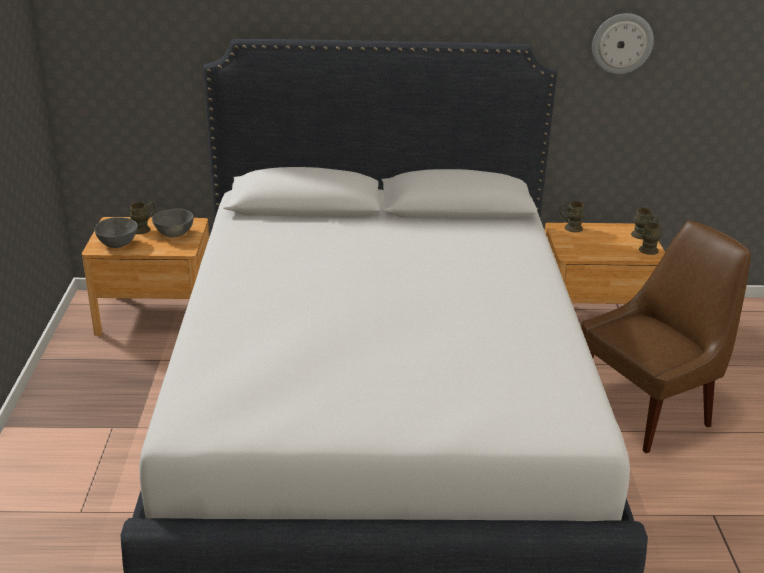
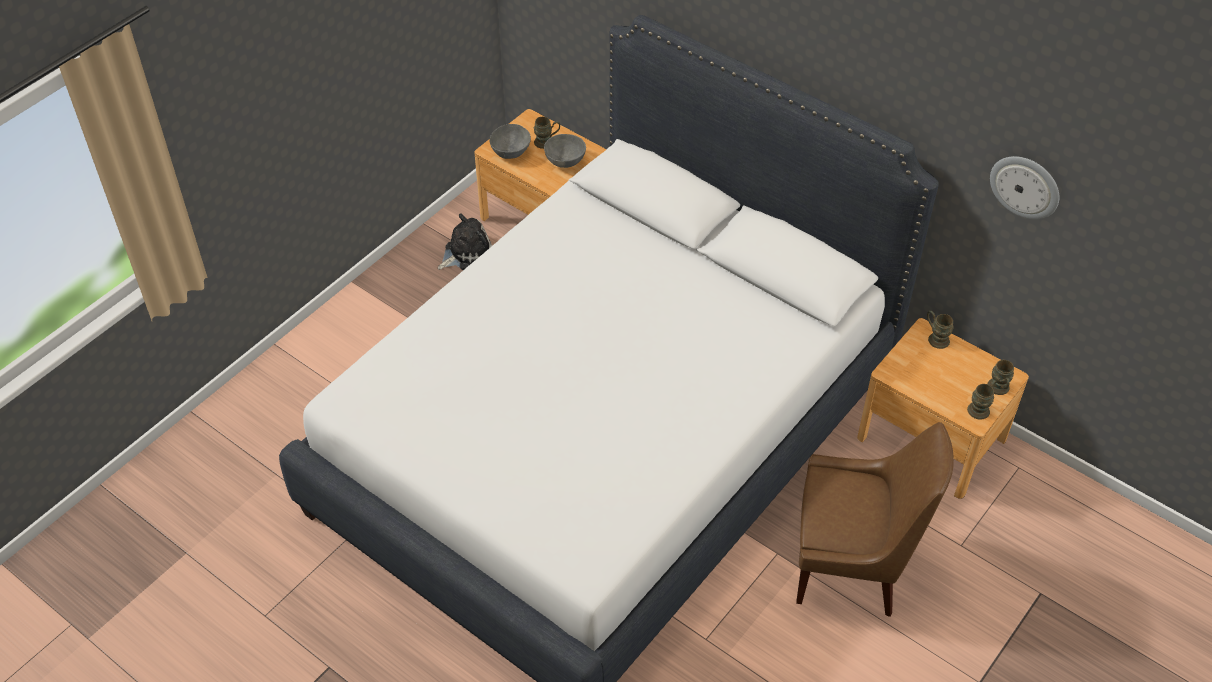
camera: 40 degrees right, 20 degrees up
none -> plush toy [438,213,492,270]

